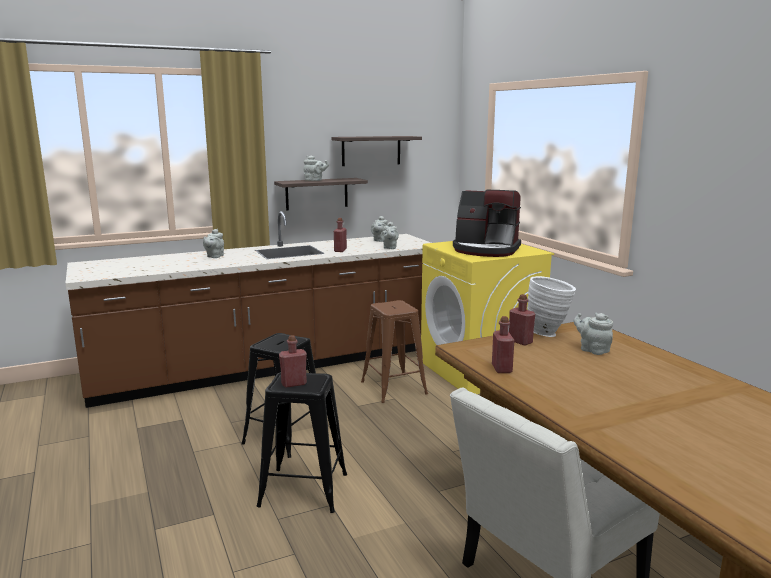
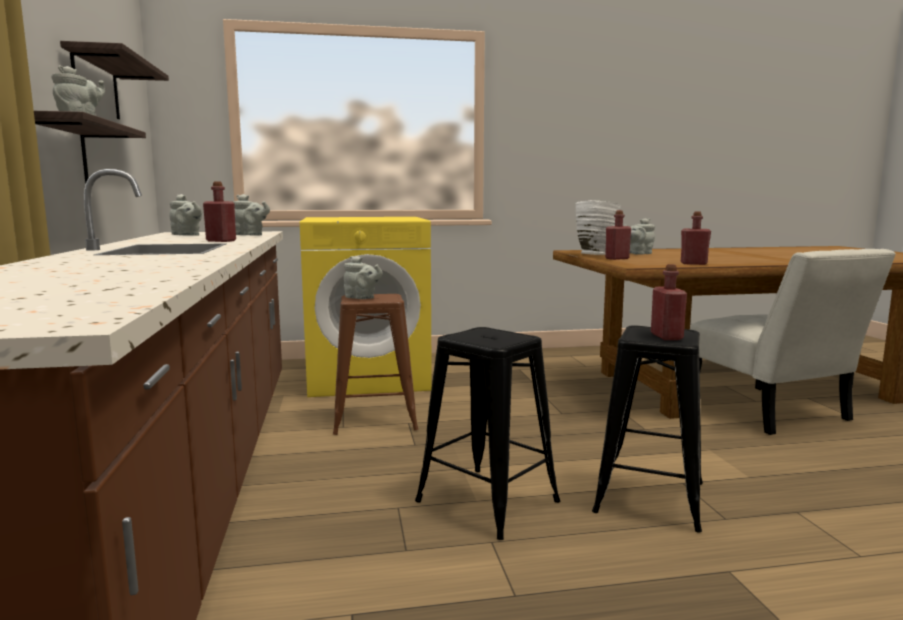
camera: 75 degrees left, 5 degrees down
grey teapot [203,229,224,258] -> grey teapot moved to [344,256,383,299]
coffee machine [453,189,521,257] -> none

